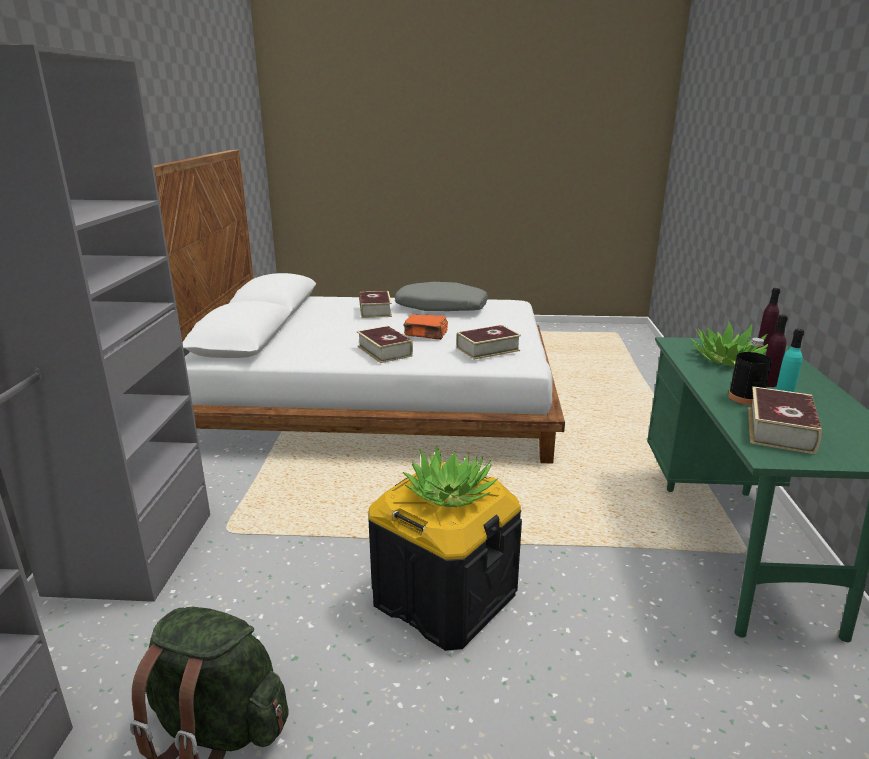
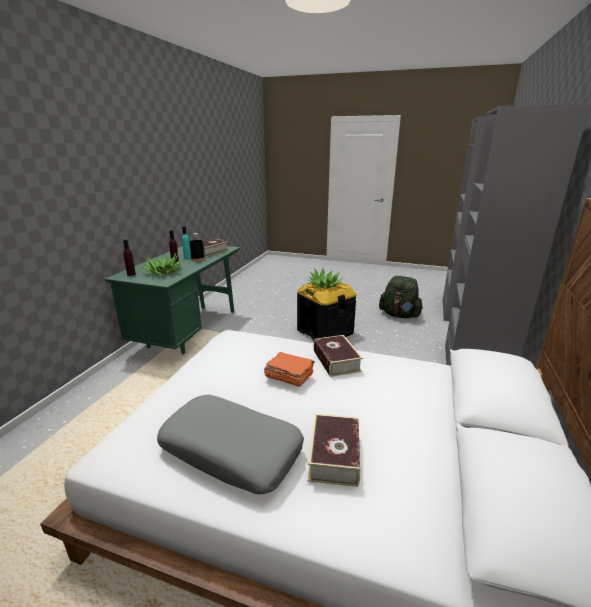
camera: 165 degrees left, 0 degrees up
book [456,325,521,360] -> none

